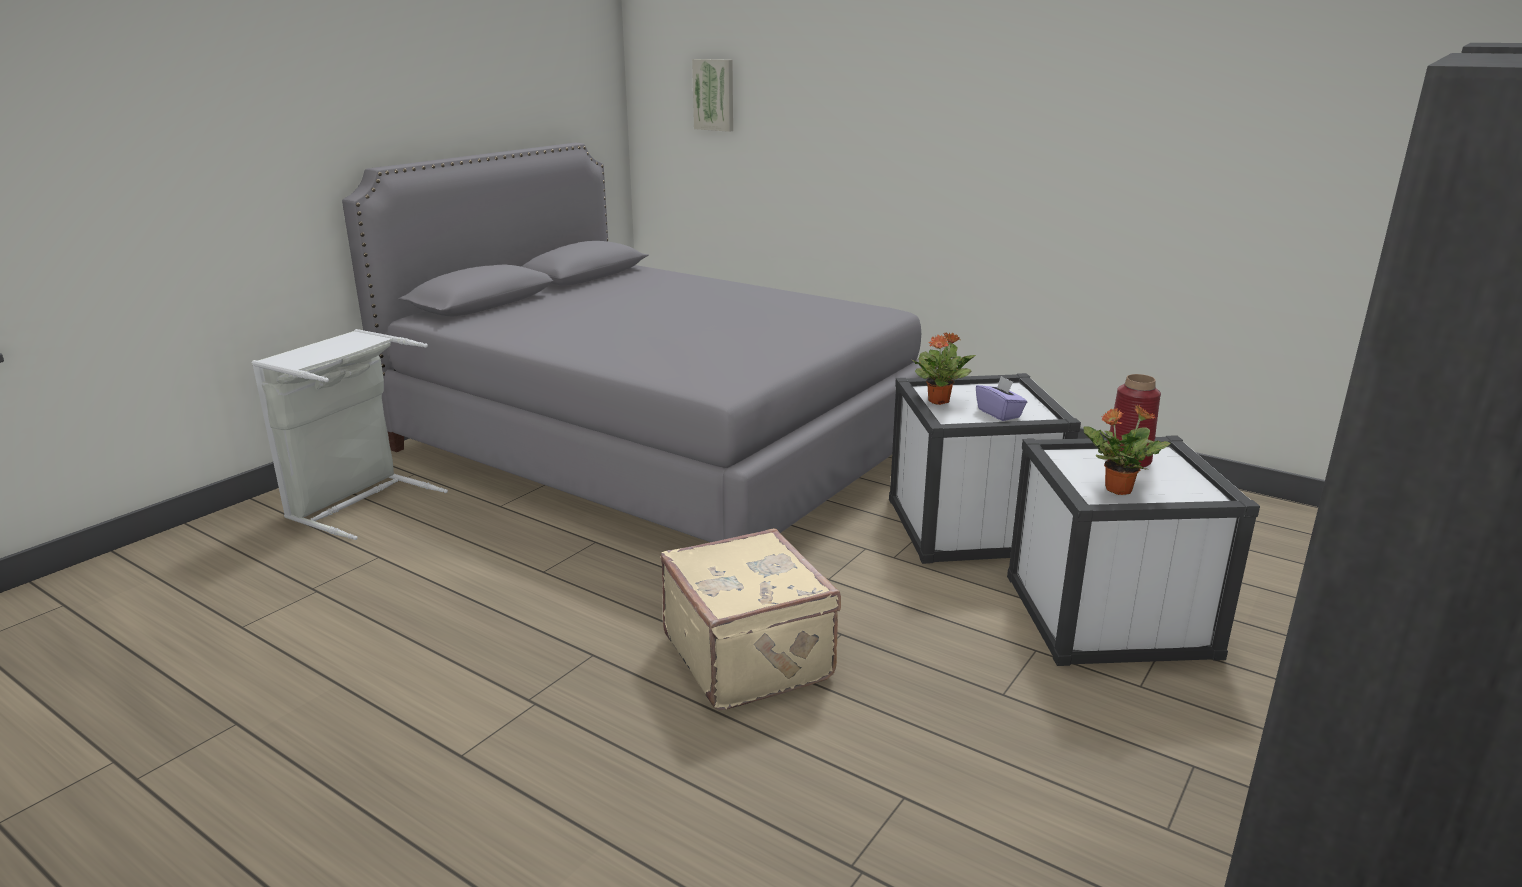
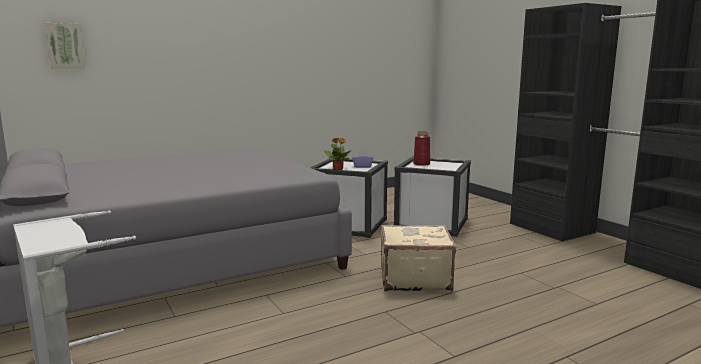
camera: 65 degrees left, 10 degrees down
potted plant [1084,404,1170,495] -> none

